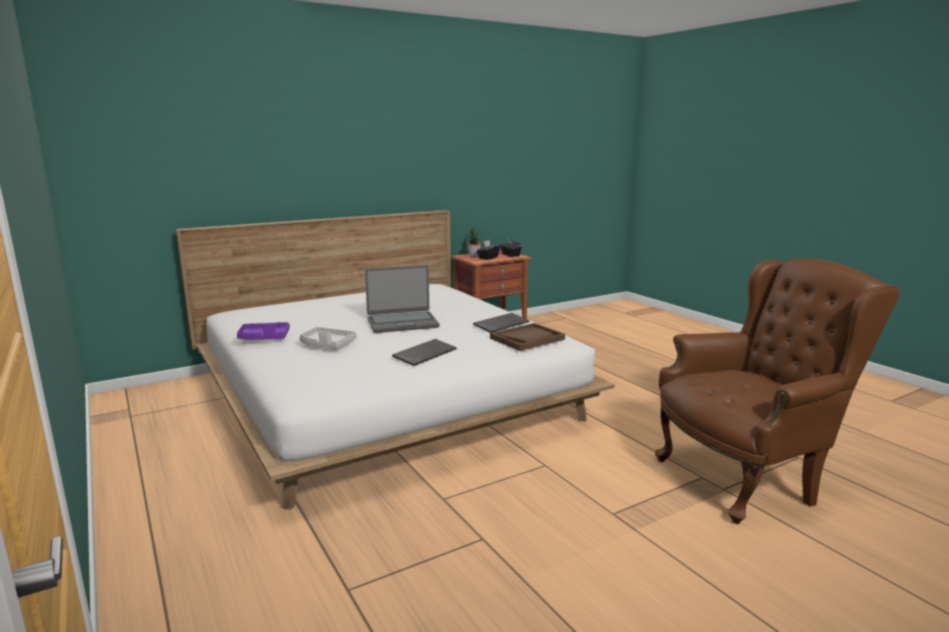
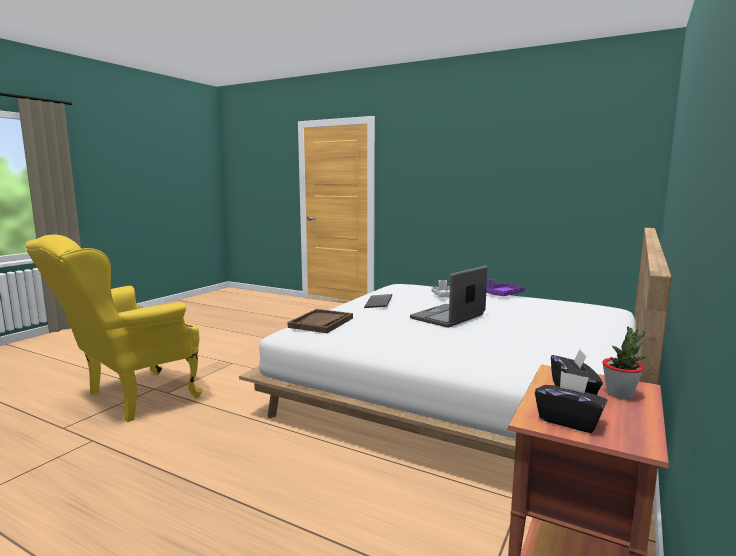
camera: 150 degrees right, 5 degrees down
keyboard [473,313,530,333] -> none
brown armchair [655,258,899,524] -> yellow armchair [26,234,203,422]

